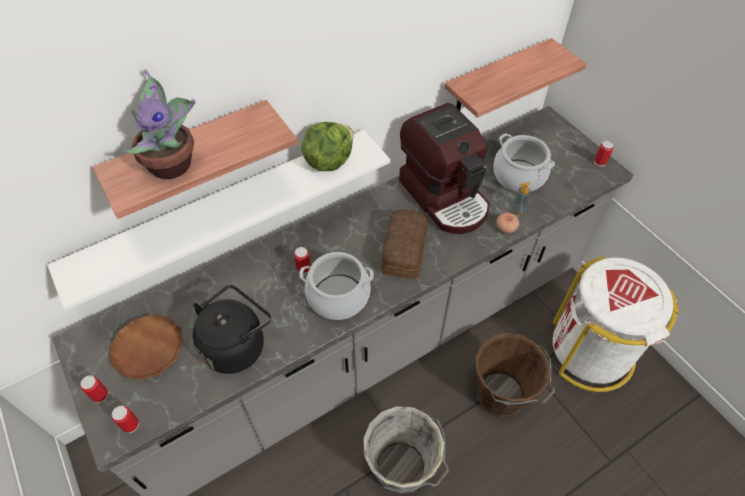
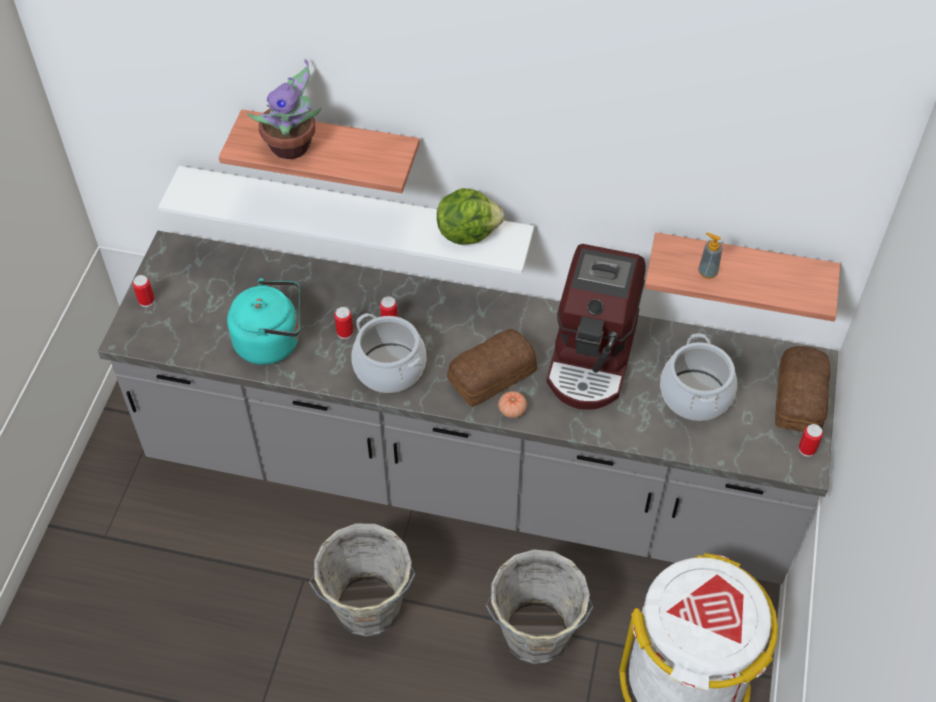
camera: 45 degrees right, 0 degrees up
brown plate [109,315,183,380] -> none
can [112,406,139,433] -> can moved to [334,307,353,339]
black kettle [193,285,271,374] -> turquoise kettle [227,278,300,365]
brown bucket [475,333,555,417] -> grey bucket [486,549,593,664]
tomato [496,213,519,233] -> tomato moved to [498,391,527,418]
soap dispenser [512,182,531,215] -> soap dispenser moved to [698,232,722,279]
none -> bread [775,346,830,432]

